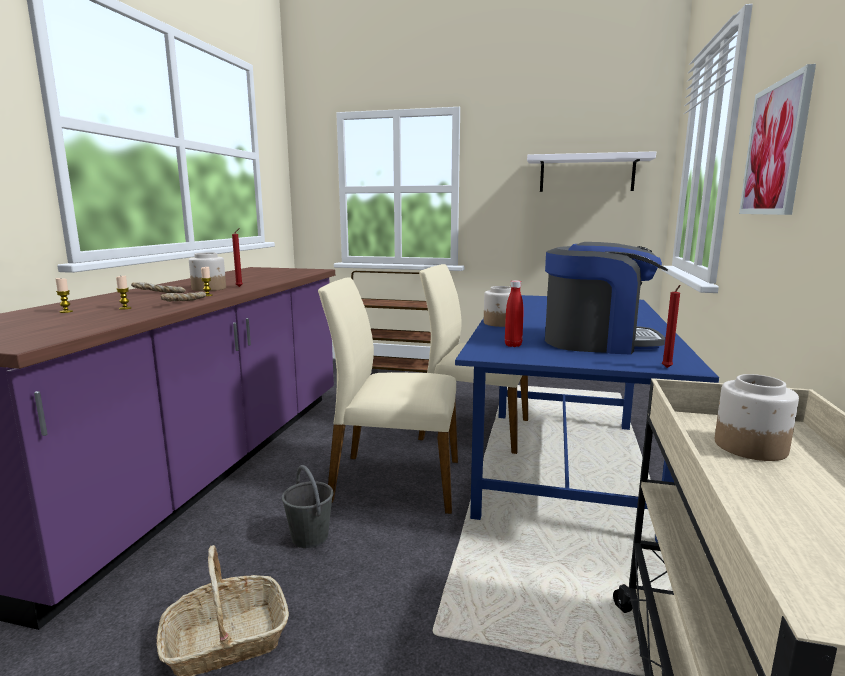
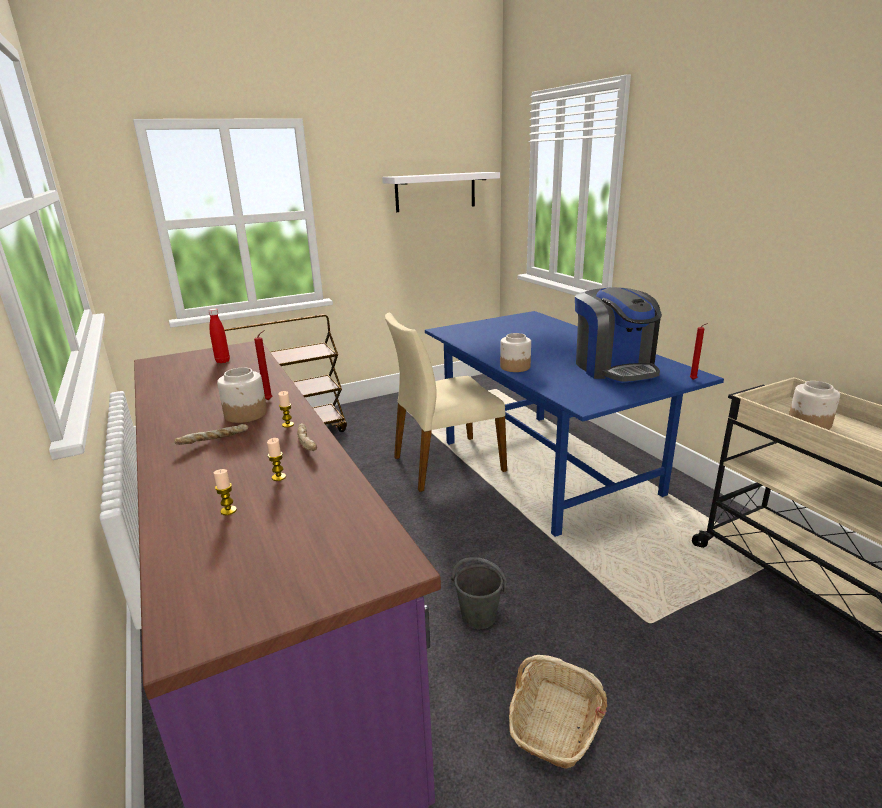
camera: 40 degrees left, 10 degrees up
beige chair [318,277,458,514] -> none
red bottle [505,280,524,347] -> red bottle moved to [208,309,230,363]
coffee machine [545,242,668,354] -> coffee machine turned 105 degrees clockwise [575,287,662,383]
picture [739,64,816,215] -> none

